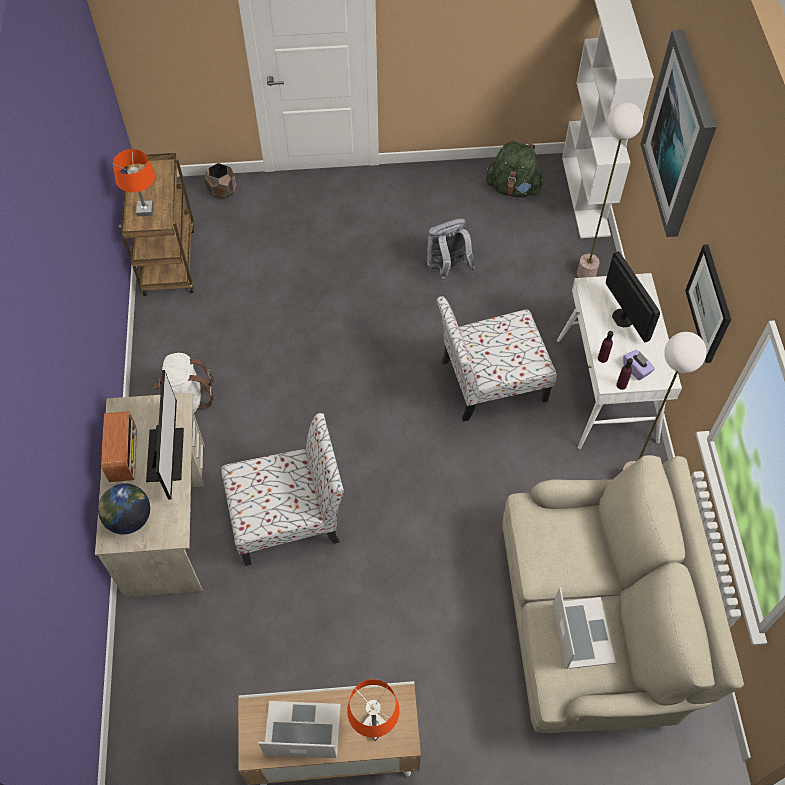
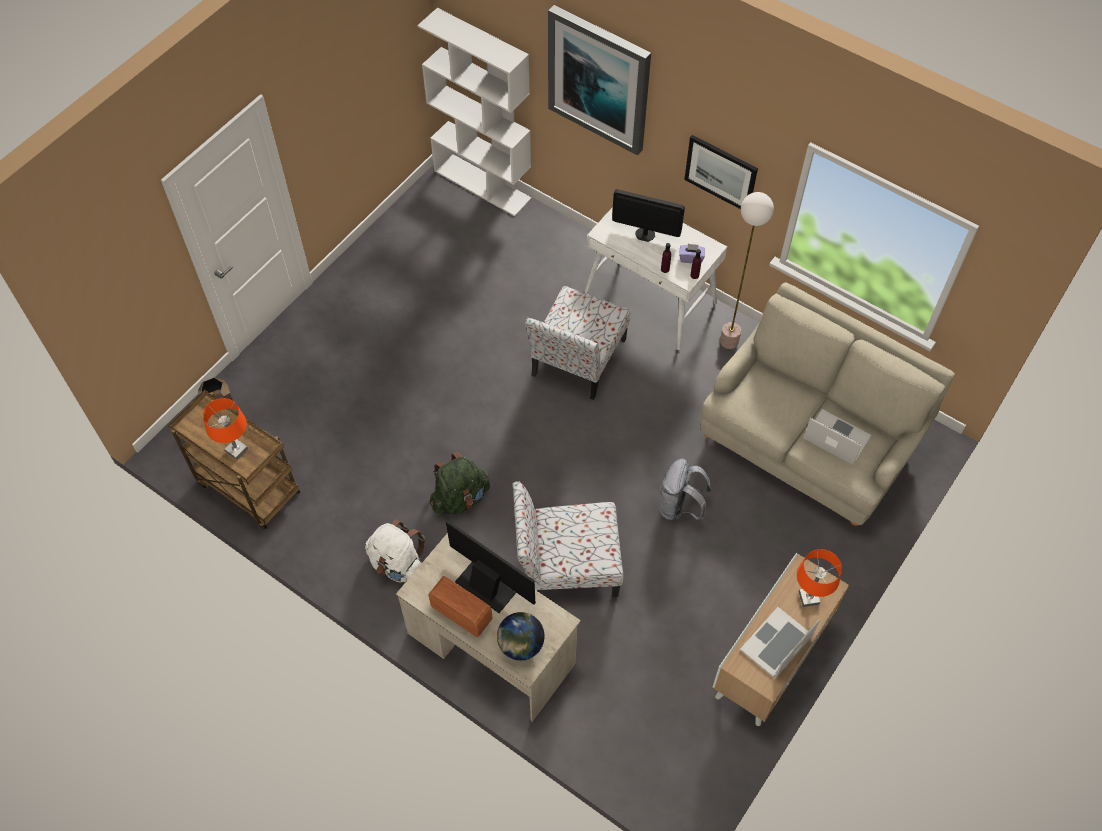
camera: 50 degrees left, 0 degrees up
chair [221,413,344,566] -> chair turned 120 degrees counterclockwise [513,481,623,597]
grey backpack [427,218,475,281] -> grey backpack moved to [659,459,712,522]
green backpack [486,141,544,198] -> green backpack moved to [430,452,490,516]
floor lamp [577,102,643,278] -> none

